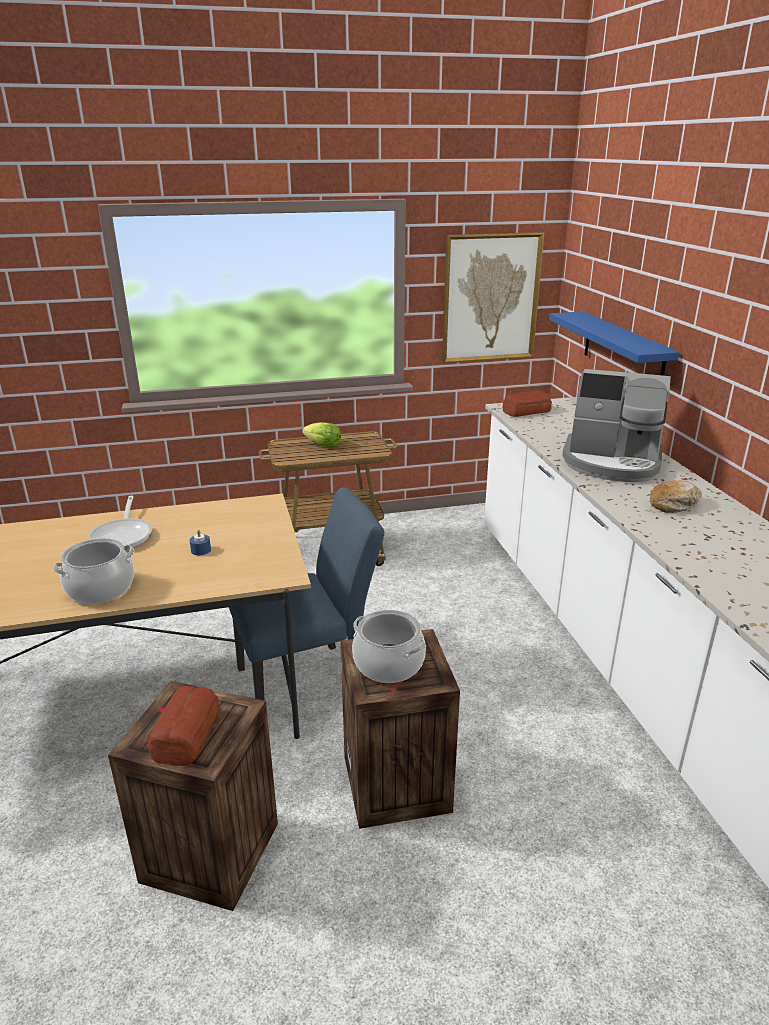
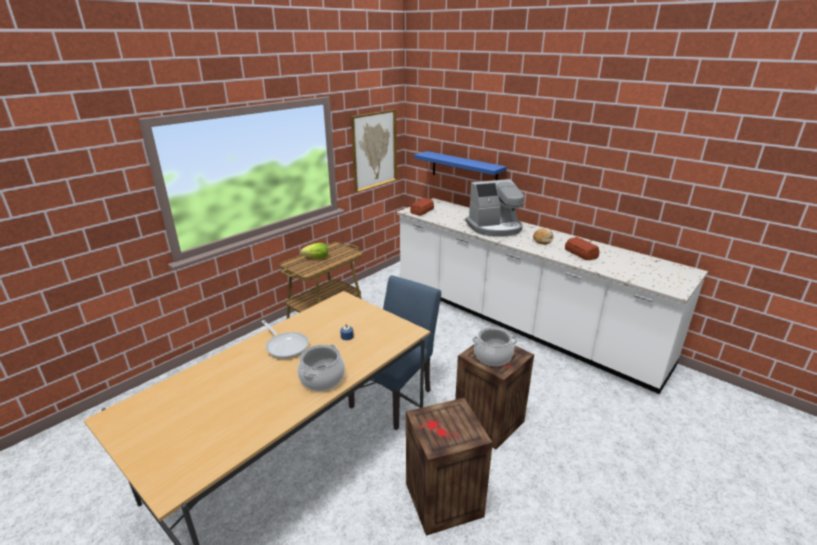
camera: 35 degrees left, 0 degrees up
bread [148,686,220,766] -> bread moved to [565,237,599,260]

